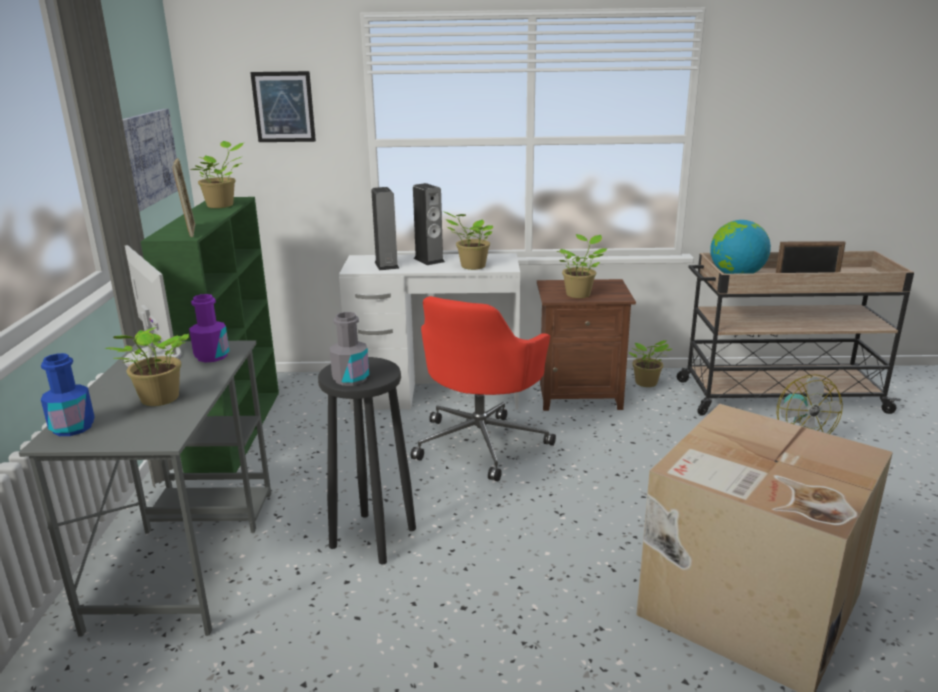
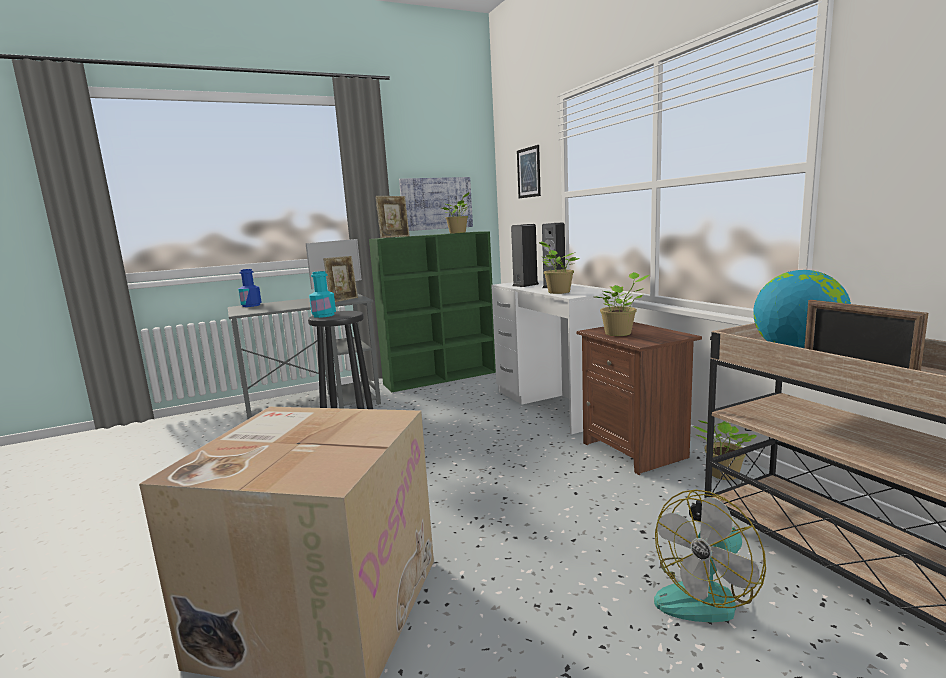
camera: 65 degrees right, 10 degrees down
potted plant [104,327,189,406] -> none
purple bottle [189,294,230,363] -> picture frame [323,256,358,302]
grey bottle [329,312,369,386] -> turquoise bottle [309,271,336,318]
red office chair [411,296,556,481] -> none

